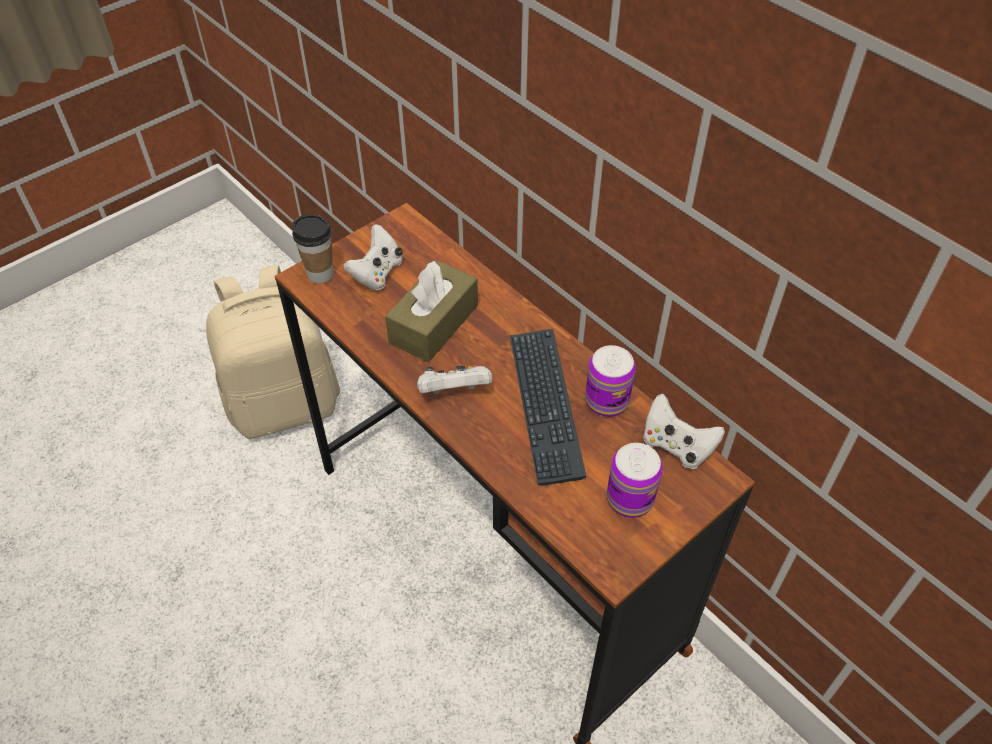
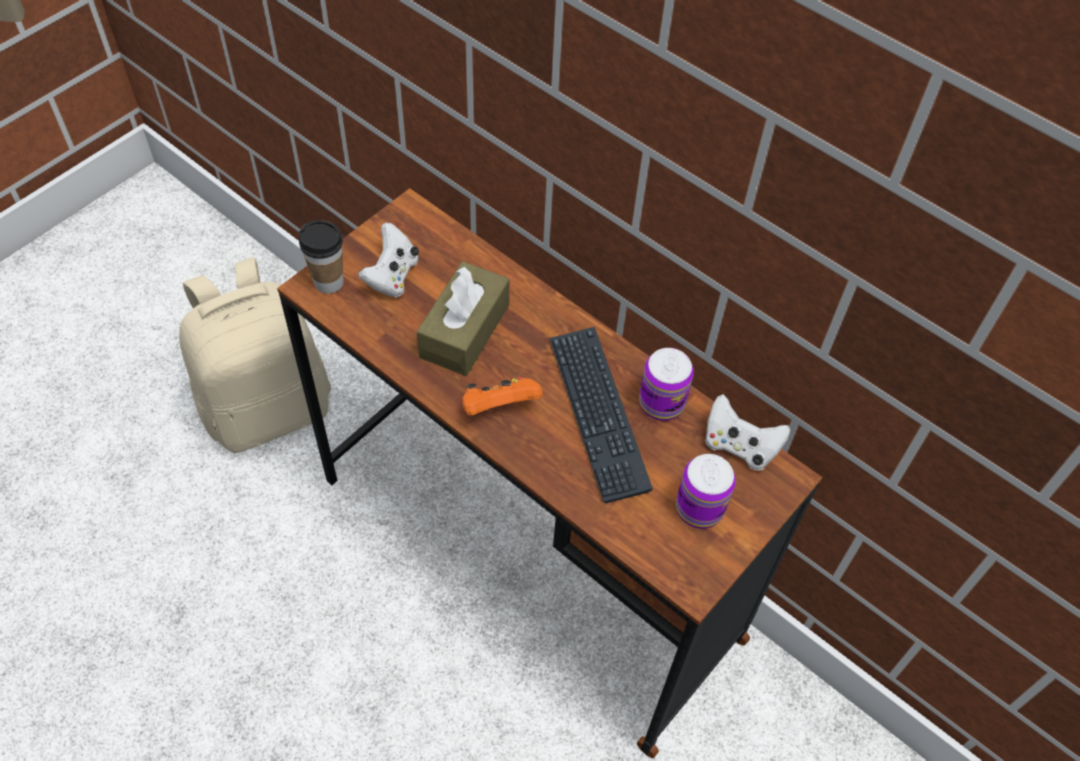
camera: 10 degrees left, 5 degrees up
white game controller [417,365,492,395] -> orange game controller [462,377,542,416]

